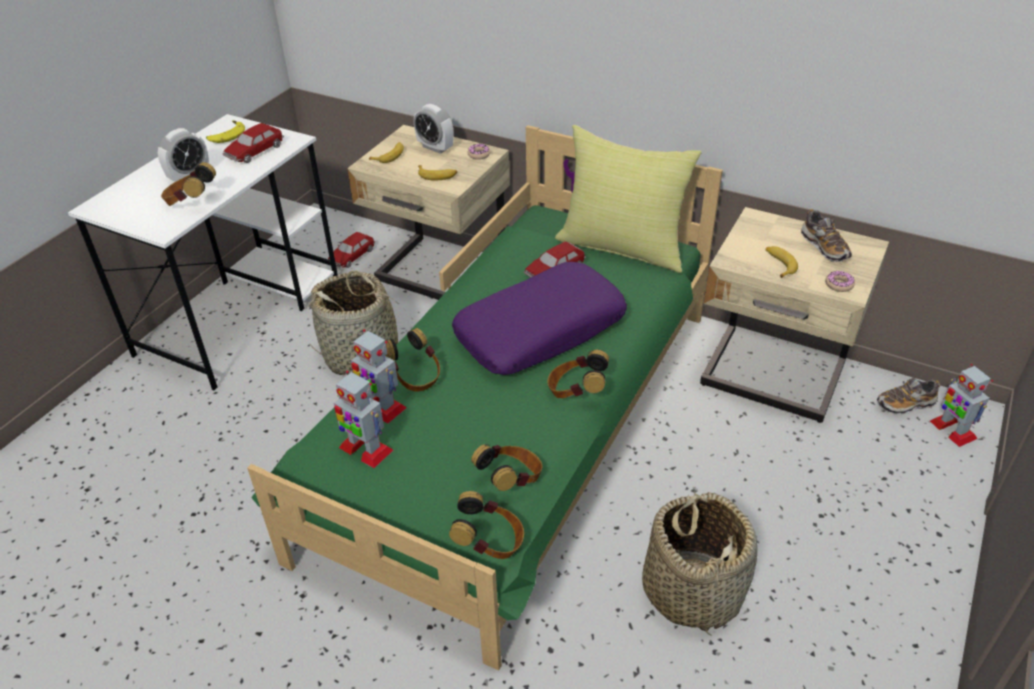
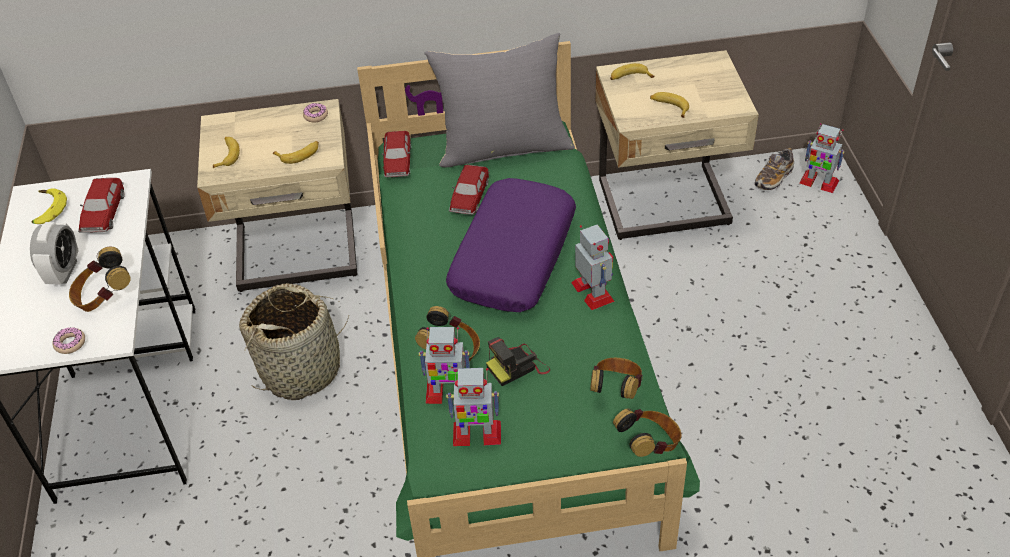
camera: 35 degrees left, 5 degrees up
toy car [328,232,375,268] -> toy car moved to [382,131,411,177]
alarm clock [414,104,454,154] -> none
headphones [547,350,609,398] -> toy robot [571,224,615,310]
yellow pillow [555,125,702,273] -> grey pillow [424,33,575,167]
basket [642,490,758,636] -> none
shoe [801,209,852,262] -> none
donut [825,271,855,292] -> donut moved to [53,327,85,354]
none -> camera [486,337,550,386]
none -> banana [610,63,655,80]

